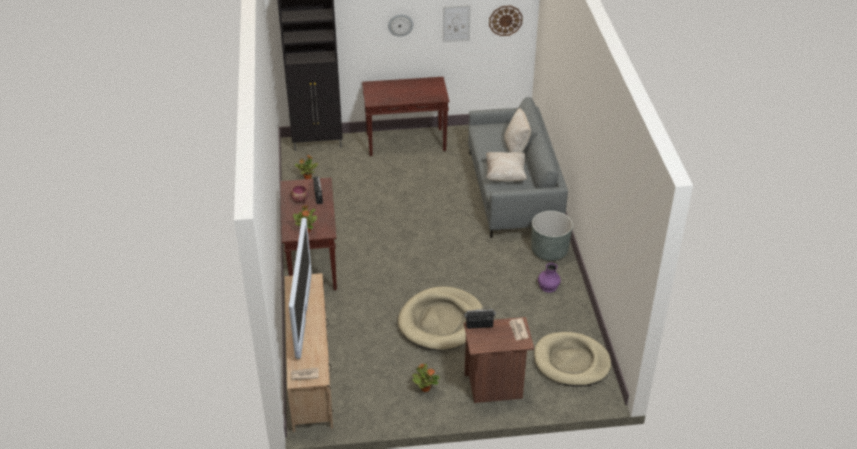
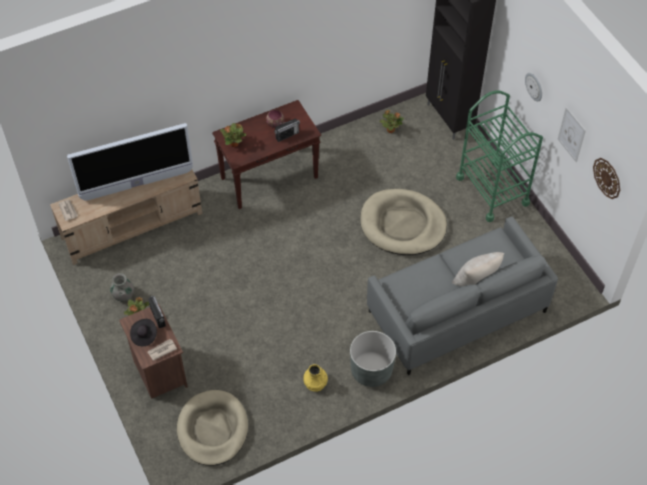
camera: 70 degrees right, 15 degrees up
brown console table [362,77,449,156] -> green cart [456,90,543,222]
beige dog bed [398,286,483,350] -> beige dog bed moved to [361,189,447,255]
beige pillow [486,152,527,182] -> none
purple vase [538,263,561,293] -> yellow vase [303,364,328,392]
none -> grey vase [110,273,134,301]
none -> black hat [130,319,157,346]

